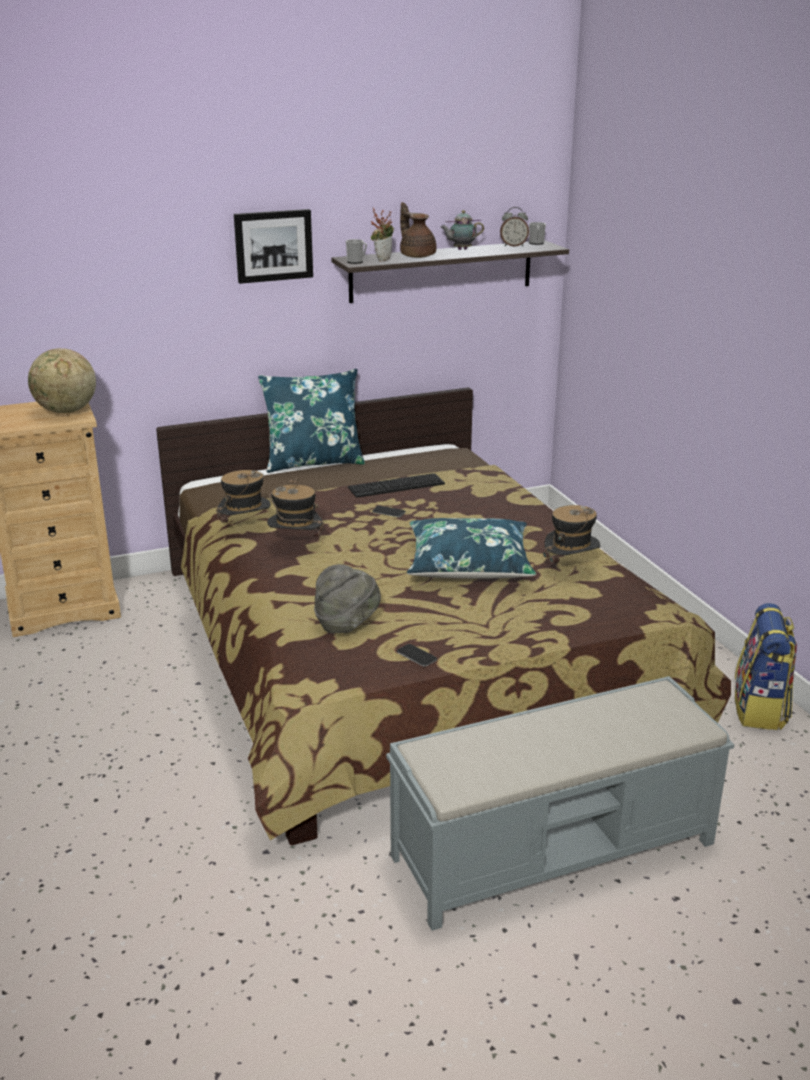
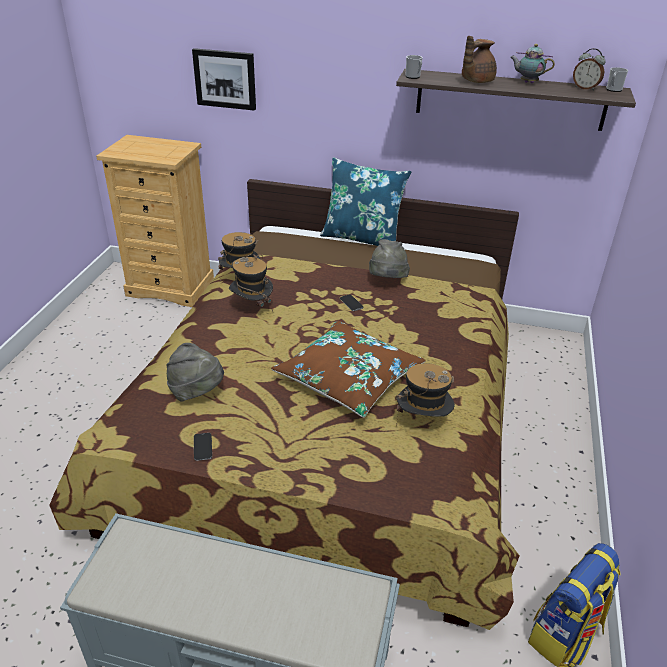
camera: 35 degrees right, 10 degrees up
globe [28,348,96,413] -> none
picture [234,209,313,284] -> picture moved to [192,48,256,111]
keyboard [348,473,445,498] -> grey hat [369,239,410,278]
potted plant [371,208,394,261] -> none
brown teapot [400,202,436,258] -> brown teapot turned 135 degrees counterclockwise [462,36,497,83]
blue pillow [407,518,536,579] -> brown pillow [271,321,426,418]

